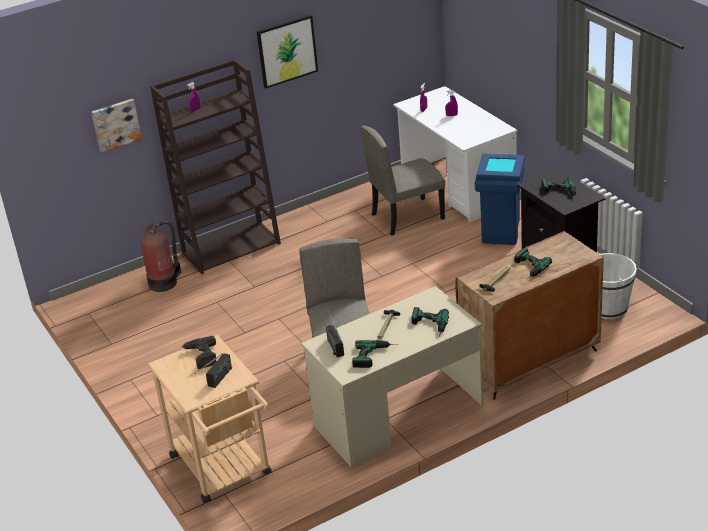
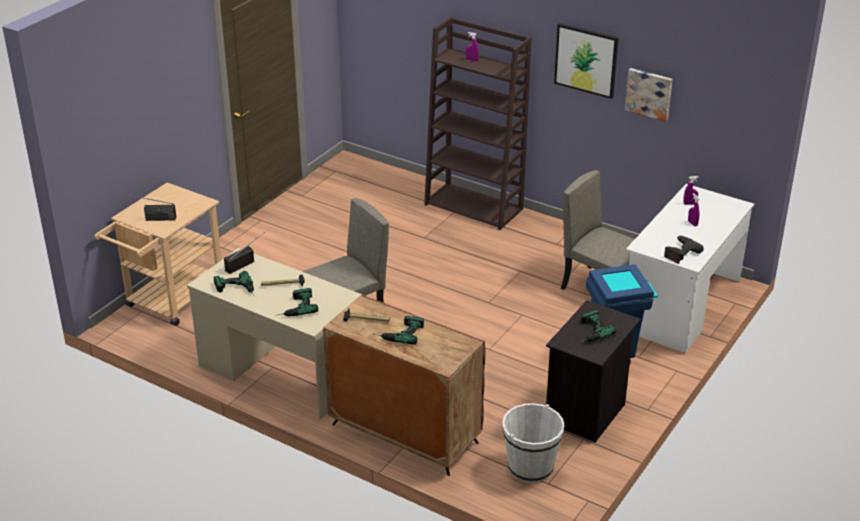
camera: 60 degrees right, 0 degrees up
picture [91,99,142,152] -> picture moved to [625,68,672,122]
fire extinguisher [141,221,181,292] -> none
power drill [182,336,216,369] -> power drill moved to [664,235,704,264]

